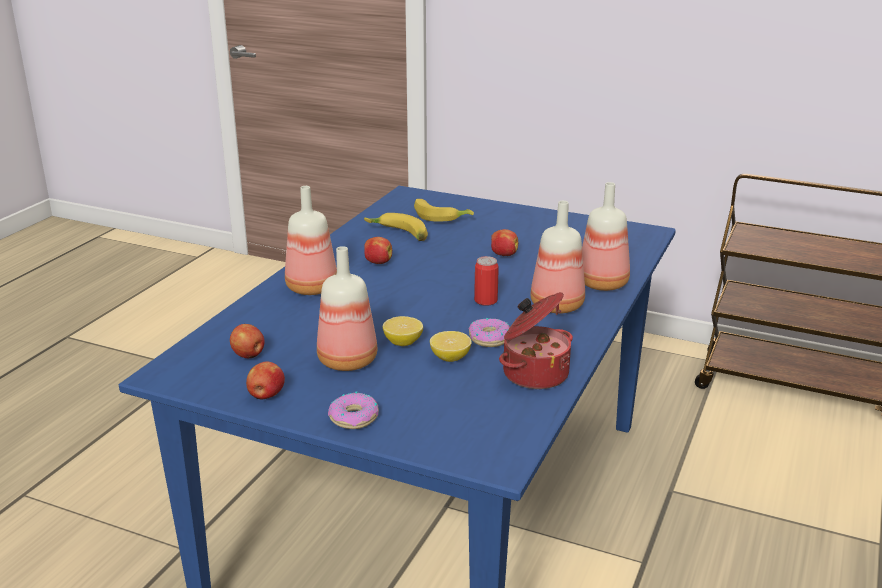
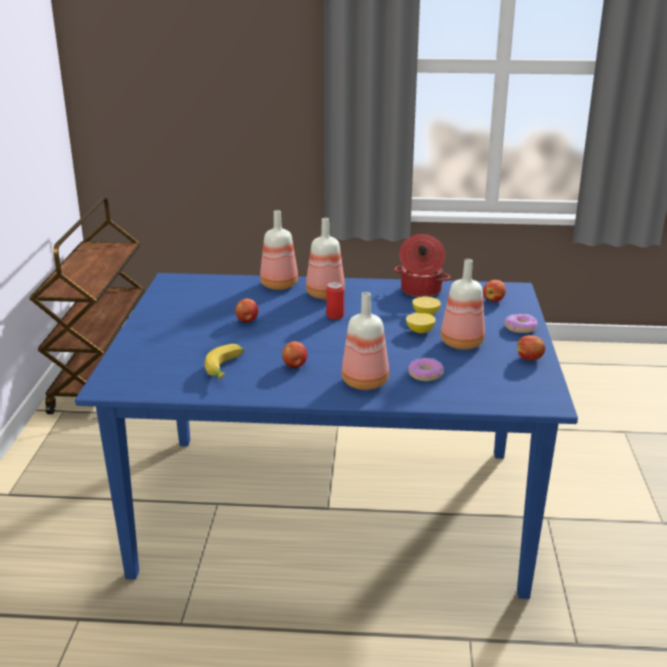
camera: 110 degrees left, 0 degrees up
apple [230,324,265,358] -> apple moved to [483,280,506,302]
banana [414,199,474,222] -> none
donut [469,318,510,347] -> donut moved to [408,358,444,381]

